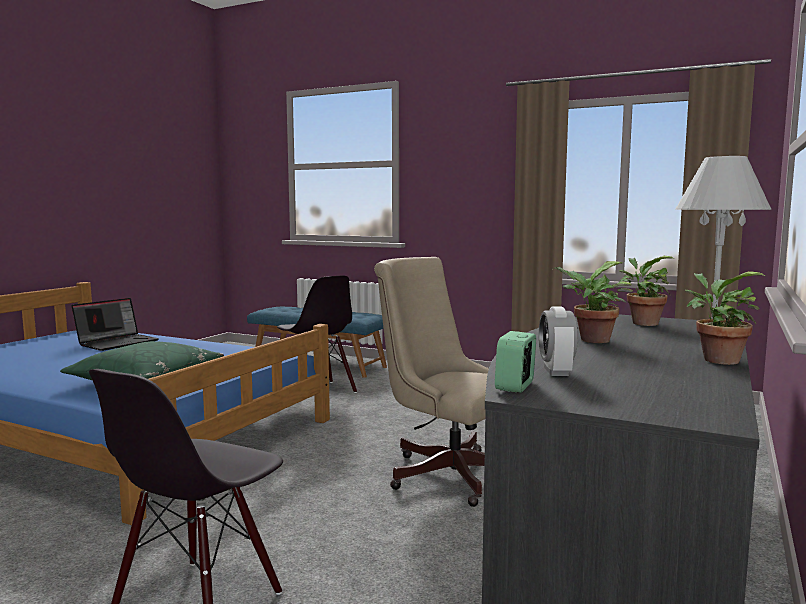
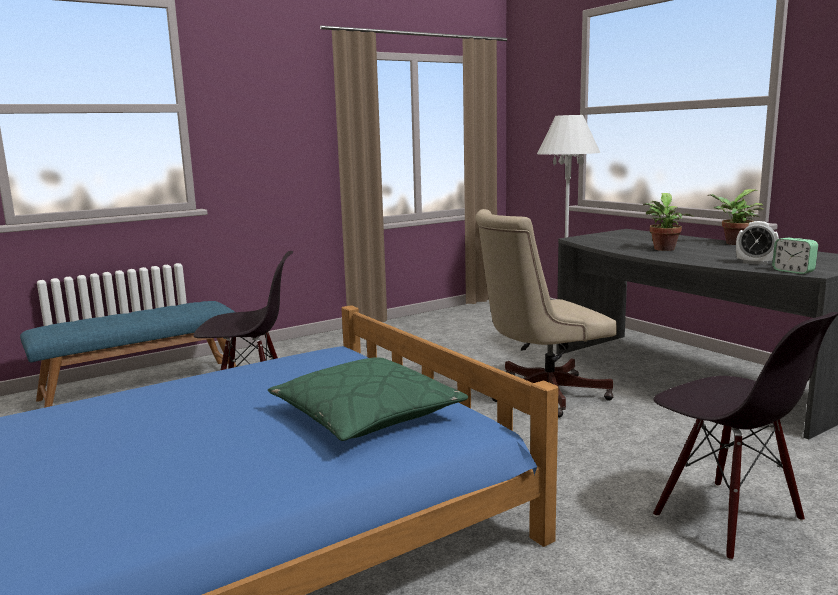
camera: 60 degrees left, 5 degrees up
laptop [71,298,159,351] -> none
potted plant [619,256,674,326] -> none

